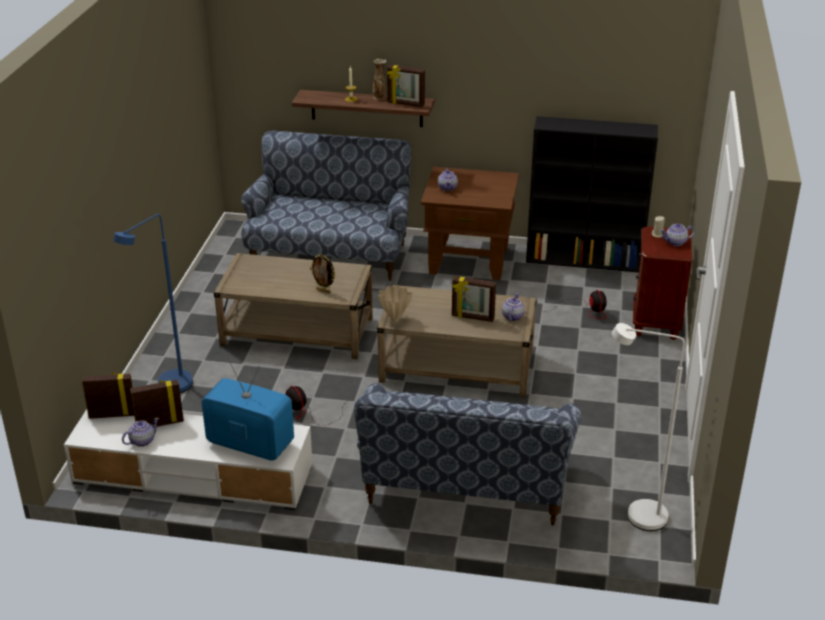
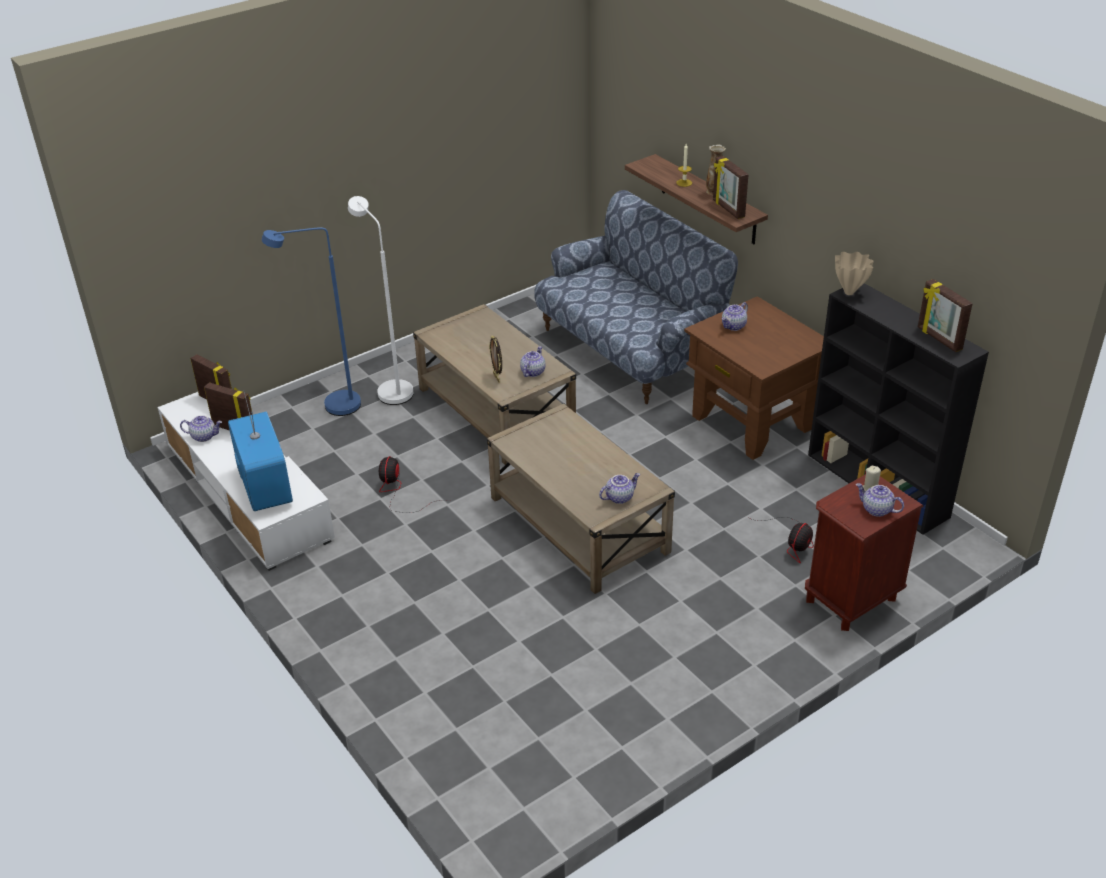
camera: 45 degrees right, 5 degrees up
sofa [354,383,582,525] -> none
beige vase [378,285,412,322] -> beige vase moved to [835,252,874,295]
picture frame [452,276,496,322] -> picture frame moved to [918,279,973,352]
white floor lamp [612,323,685,531] -> white floor lamp moved to [348,196,414,405]
none -> teapot [520,346,546,377]

